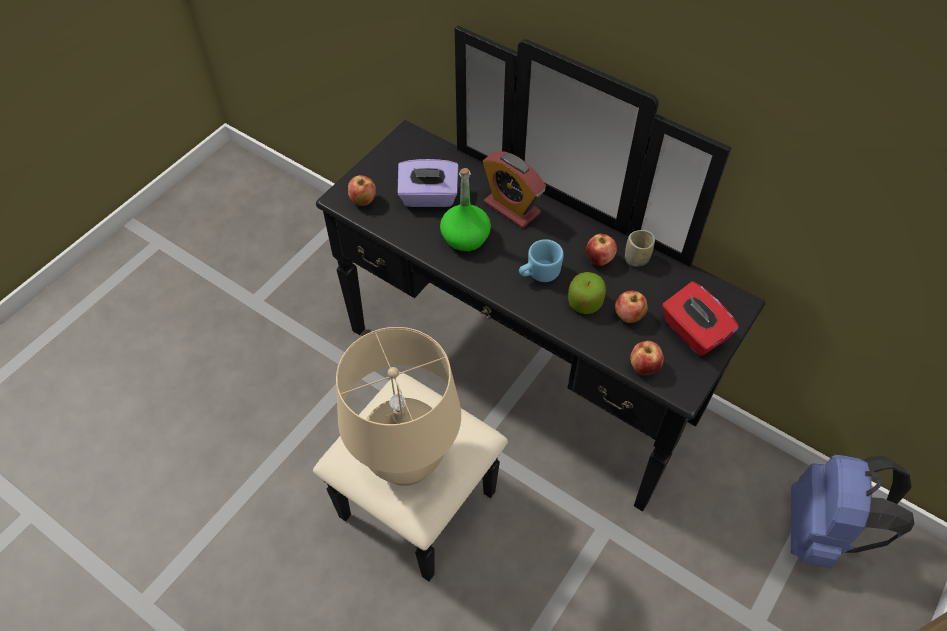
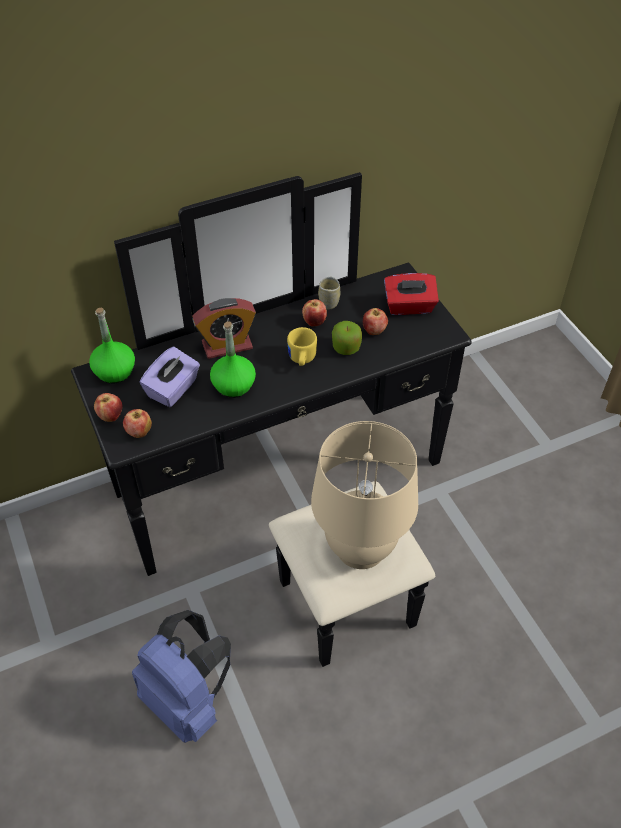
camera: 60 degrees left, 5 degrees down
blue mug [519,239,564,282] -> yellow mug [287,327,317,366]
apple [630,341,664,375] -> apple moved to [94,393,122,422]
blue backpack [791,455,914,568] -> blue backpack moved to [132,610,231,743]
none -> green bottle [89,308,135,384]

